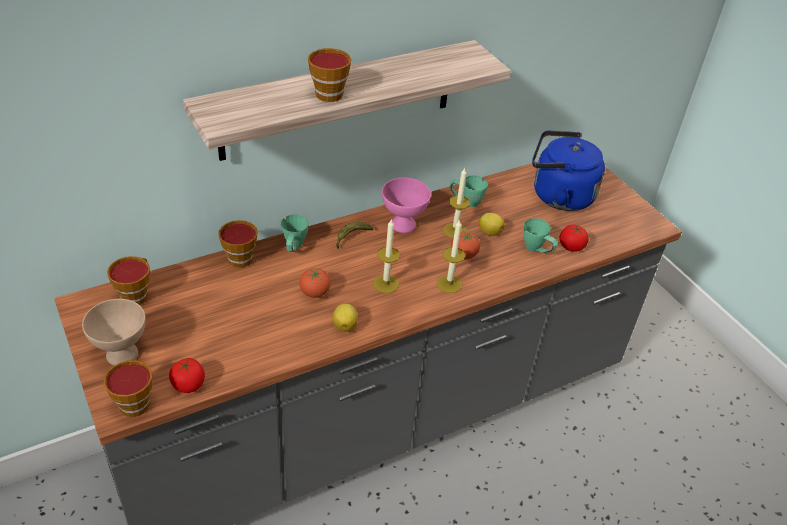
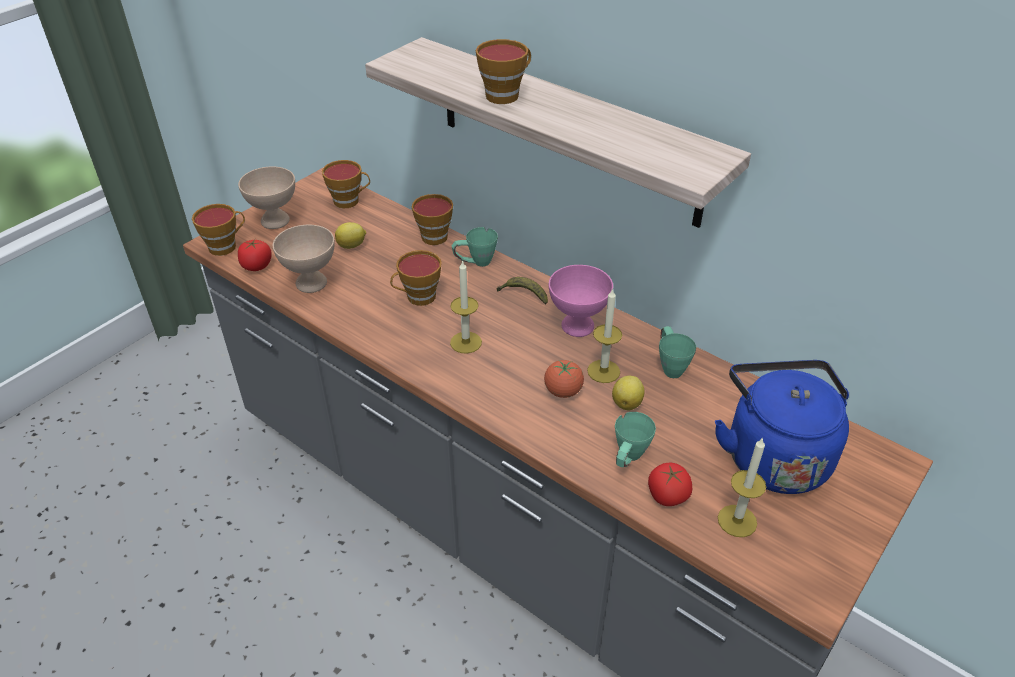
camera: 70 degrees right, 0 degrees up
tomato [299,268,331,298] -> cup [390,250,442,306]
lemon [332,304,358,332] -> lemon moved to [335,222,366,249]
candle [437,219,465,293] -> candle moved to [718,437,766,537]
none -> beige bowl [273,225,335,293]

